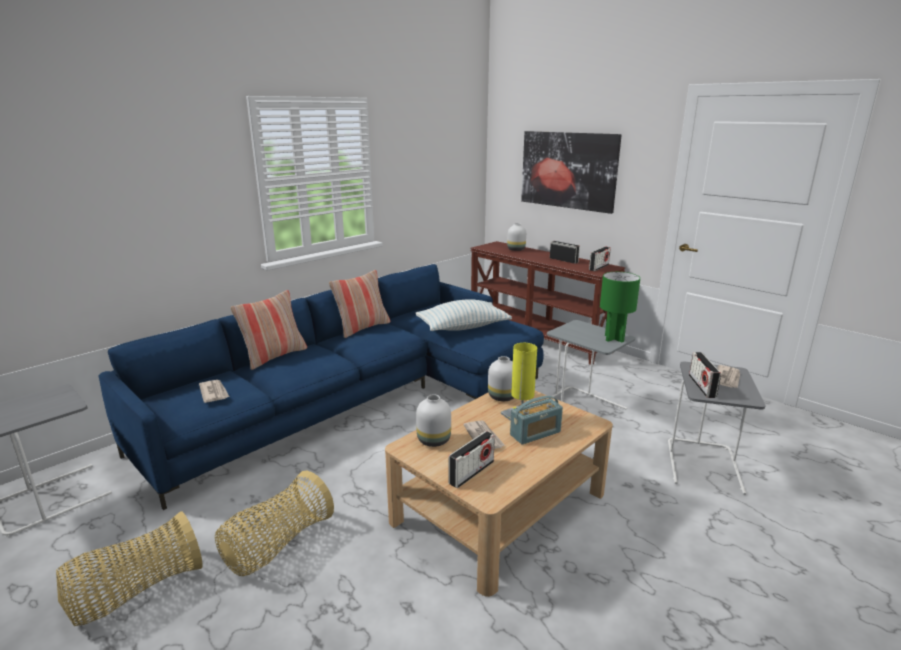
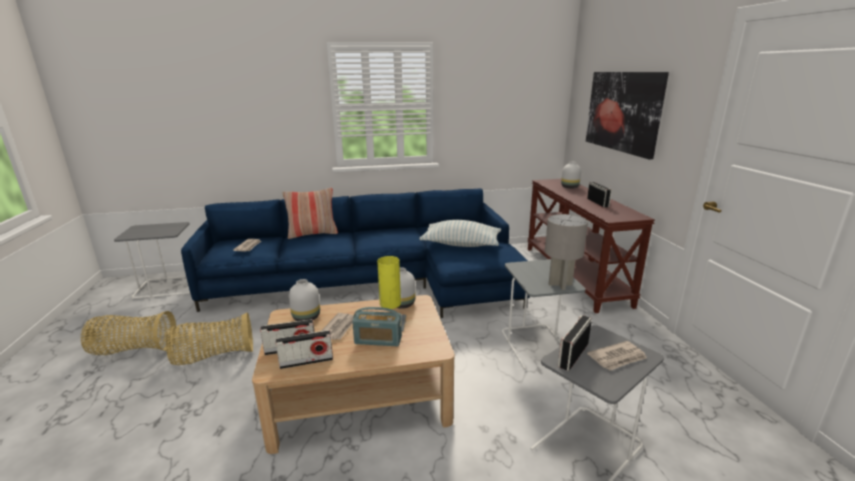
camera: 35 degrees right, 0 degrees up
pillow [329,270,390,338] -> none
radio [589,247,611,271] -> radio moved to [276,330,333,369]
green table lamp [600,272,640,342] -> grey table lamp [545,214,588,290]

